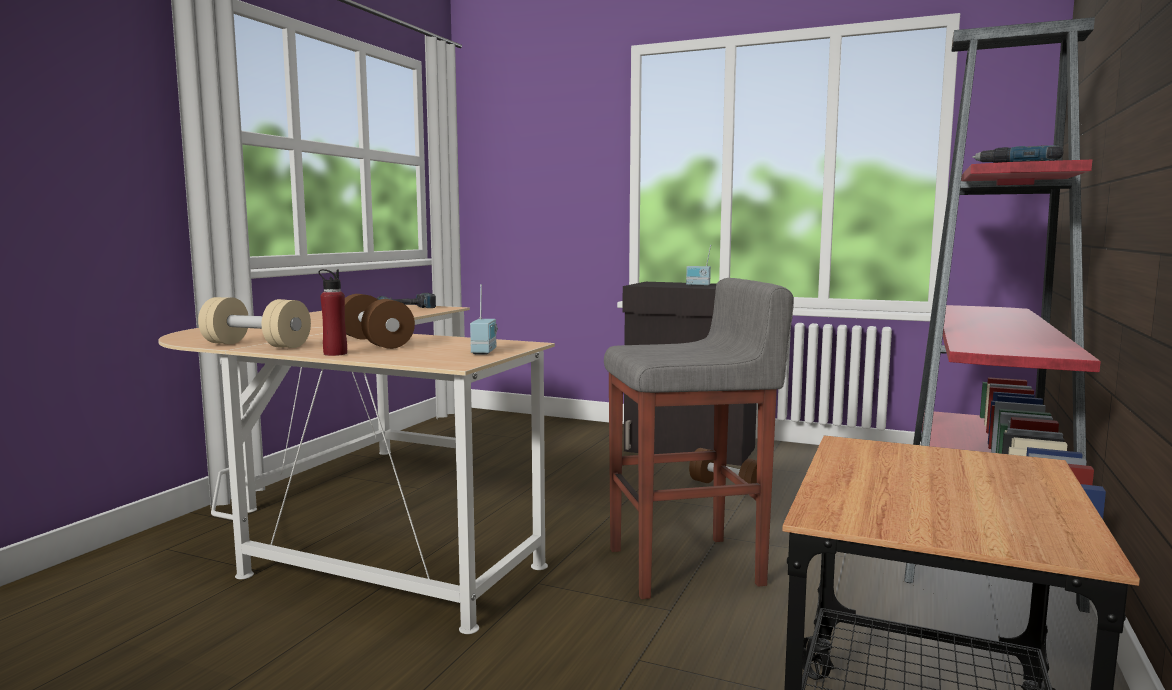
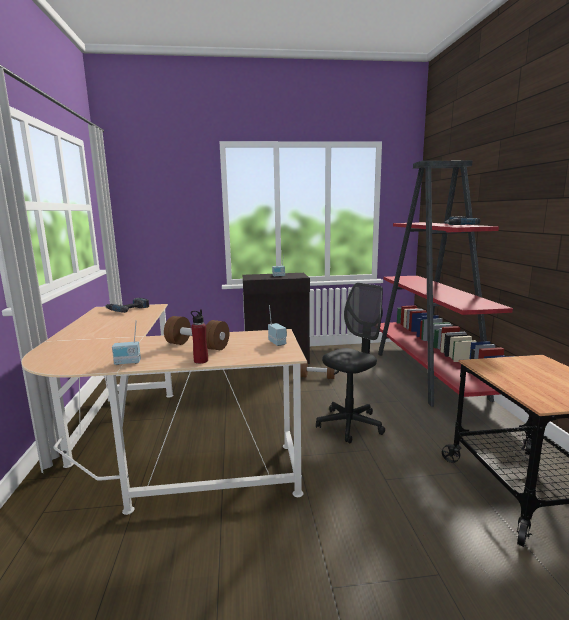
camera: 30 degrees left, 5 degrees up
beige dumbbell [198,297,311,348] -> radio [112,320,141,365]
grey stool [604,278,794,599] -> black office chair [316,283,385,444]

